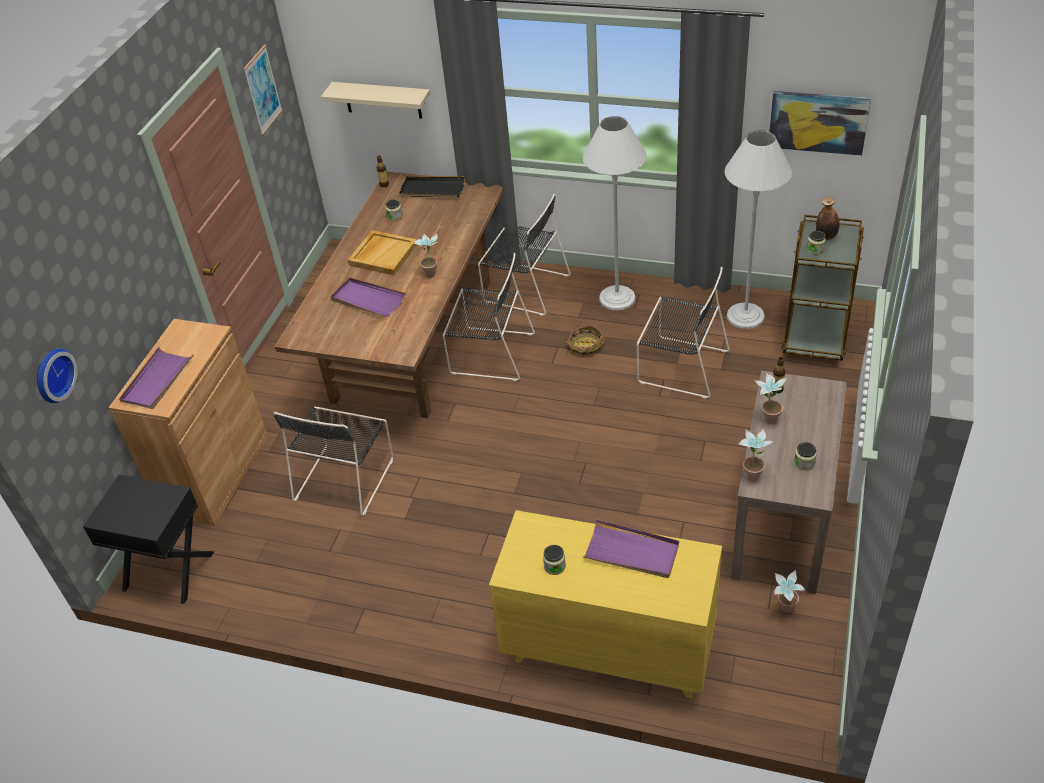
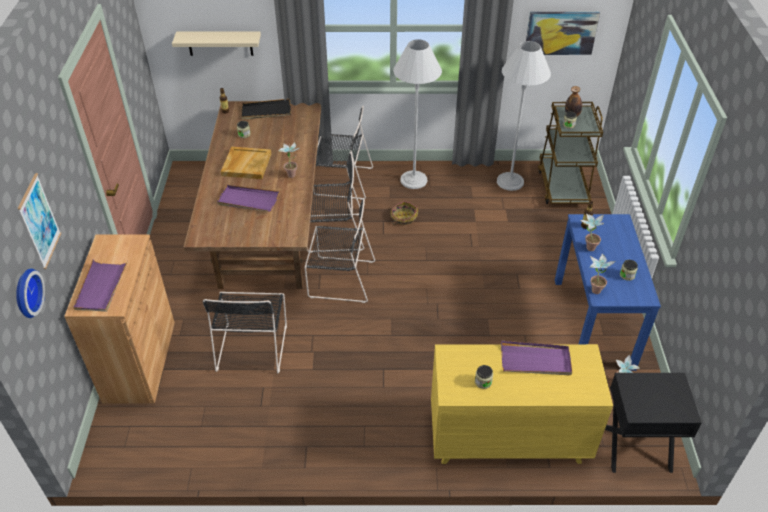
camera: 20 degrees left, 0 degrees up
black nightstand [83,475,214,604] -> black nightstand moved to [605,373,702,473]
picture [243,45,283,135] -> picture moved to [18,173,61,269]
black chair [637,267,730,399] -> black chair moved to [305,198,375,303]
brown console table [731,371,847,594] -> blue console table [555,214,661,371]

